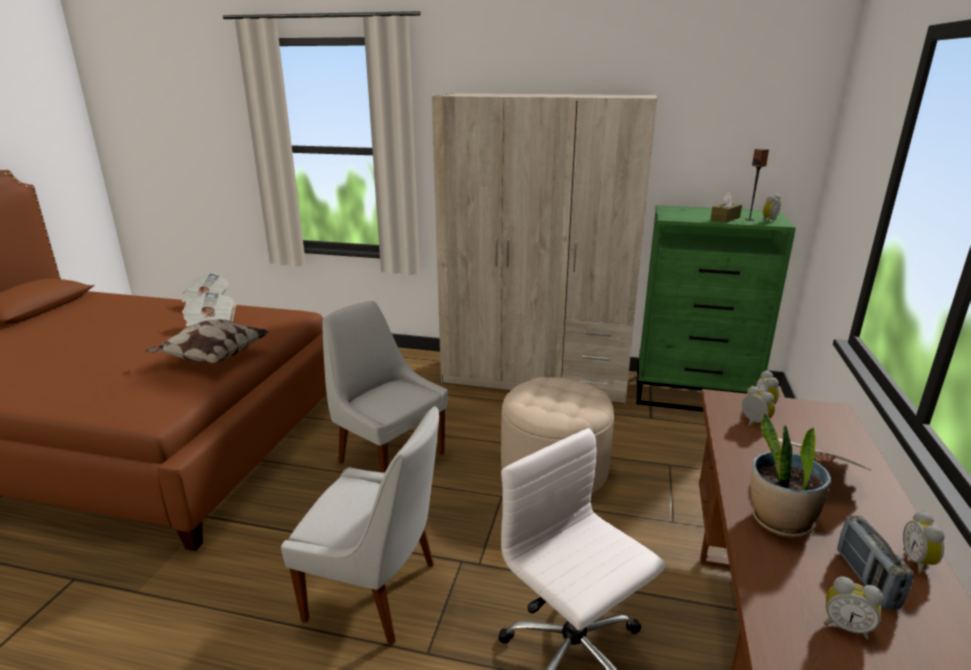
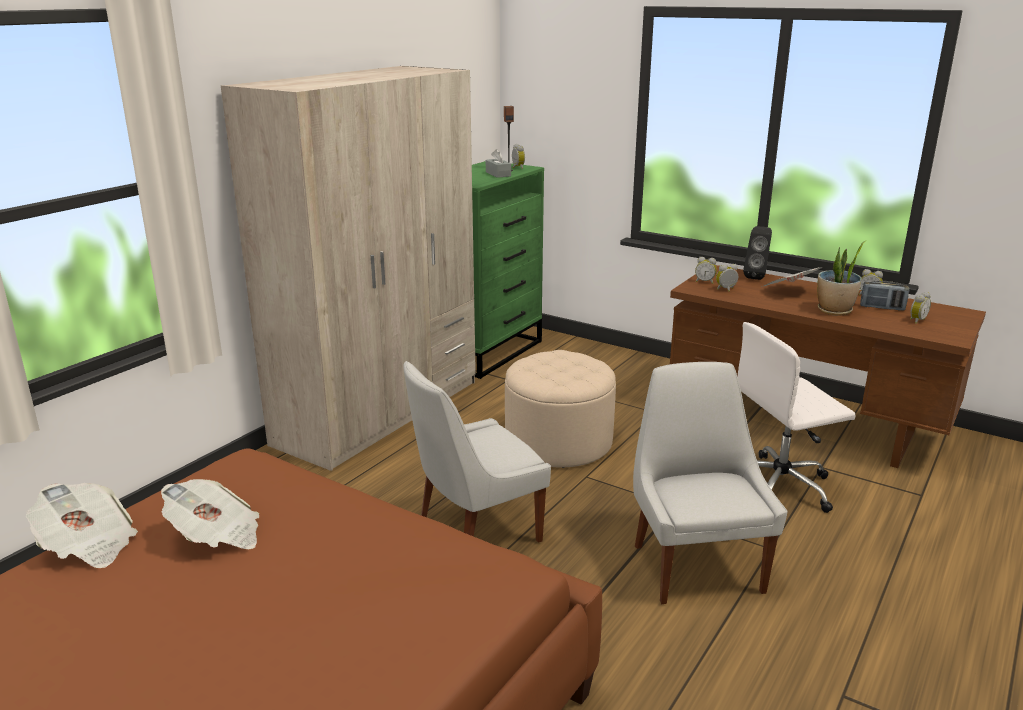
camera: 70 degrees left, 0 degrees up
pillow [145,320,270,363] -> none
white chair [281,406,439,645] -> white chair turned 45 degrees counterclockwise [633,362,788,604]
brown tissue box [710,192,742,223] -> grey tissue box [486,149,511,178]
none -> black speaker [743,226,772,280]

